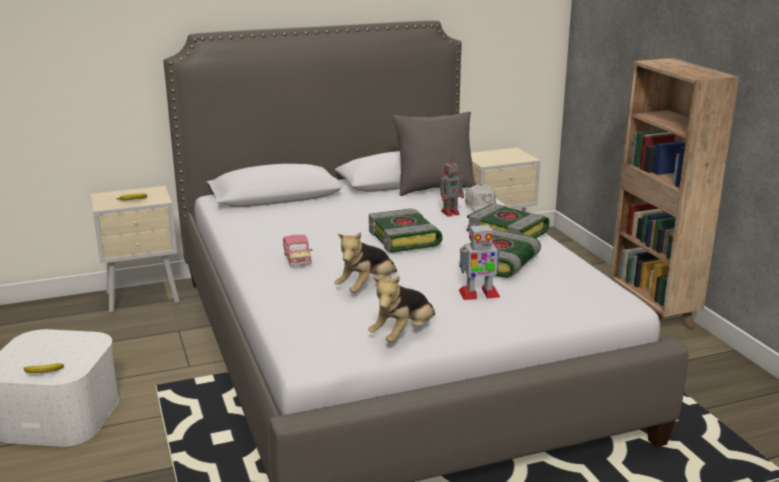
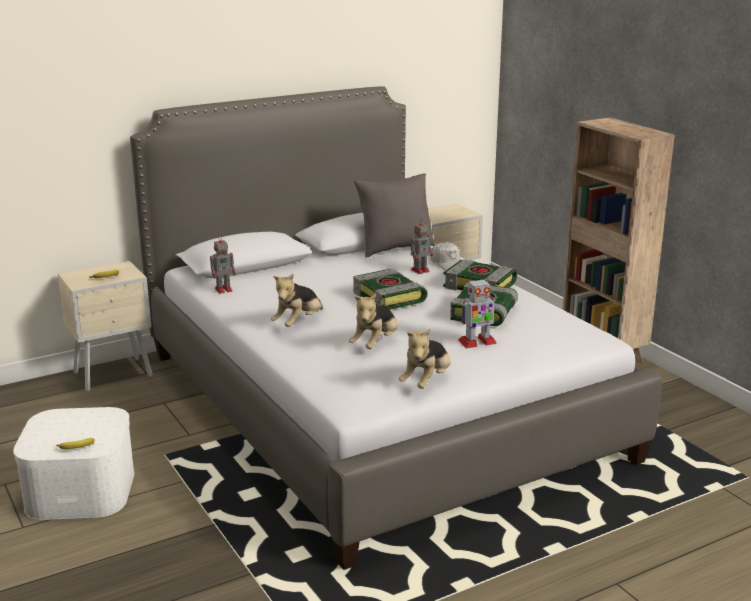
camera: 10 degrees left, 0 degrees up
toy car [283,235,313,266] -> plush toy [271,274,323,327]
none -> toy robot [210,235,236,294]

